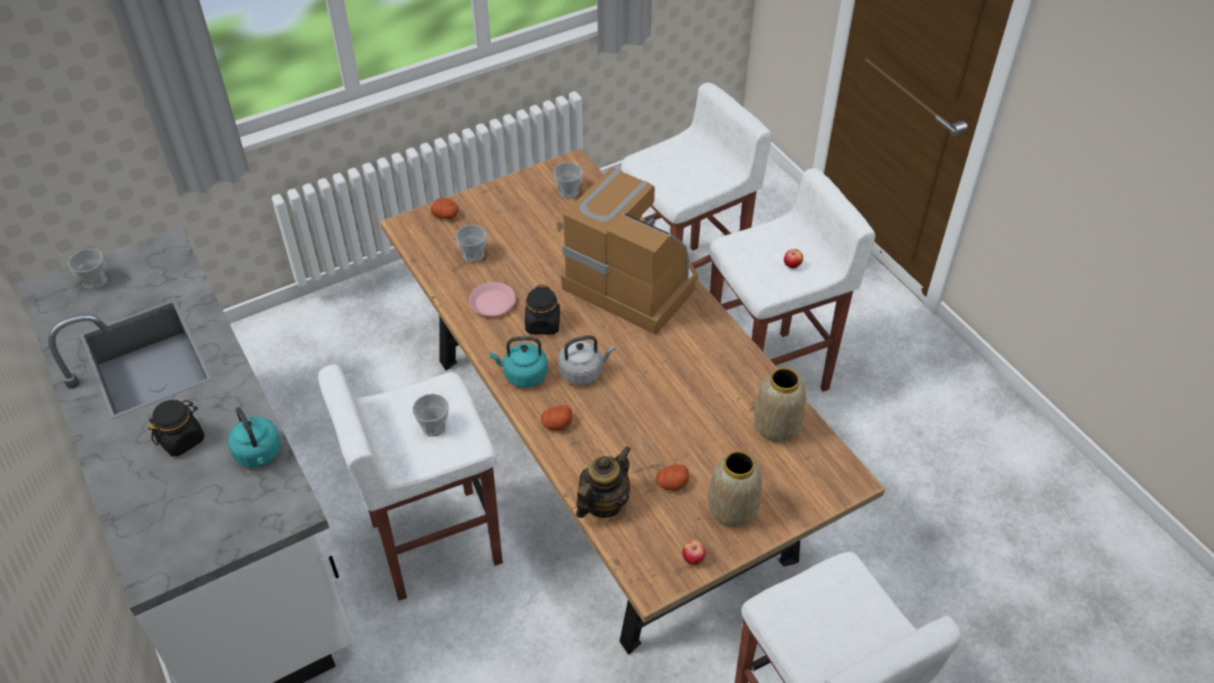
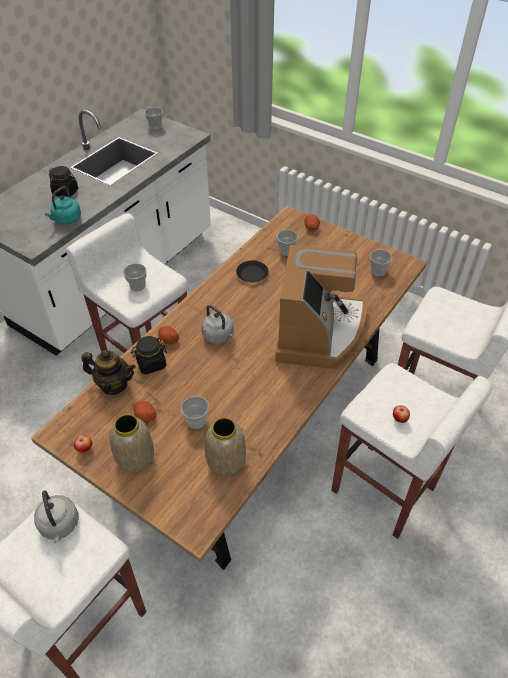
camera: 65 degrees right, 0 degrees up
pink plate [469,282,516,316] -> black plate [236,260,269,283]
turquoise kettle [490,336,548,388] -> none
black jar [525,285,560,335] -> black jar moved to [131,336,167,375]
none -> grey kettle [34,491,79,543]
none -> cup [181,396,209,429]

